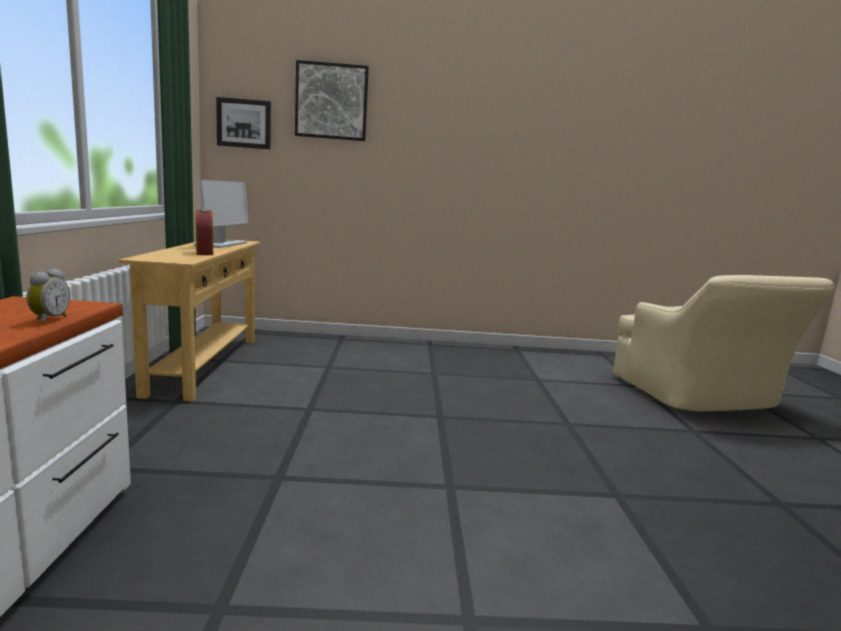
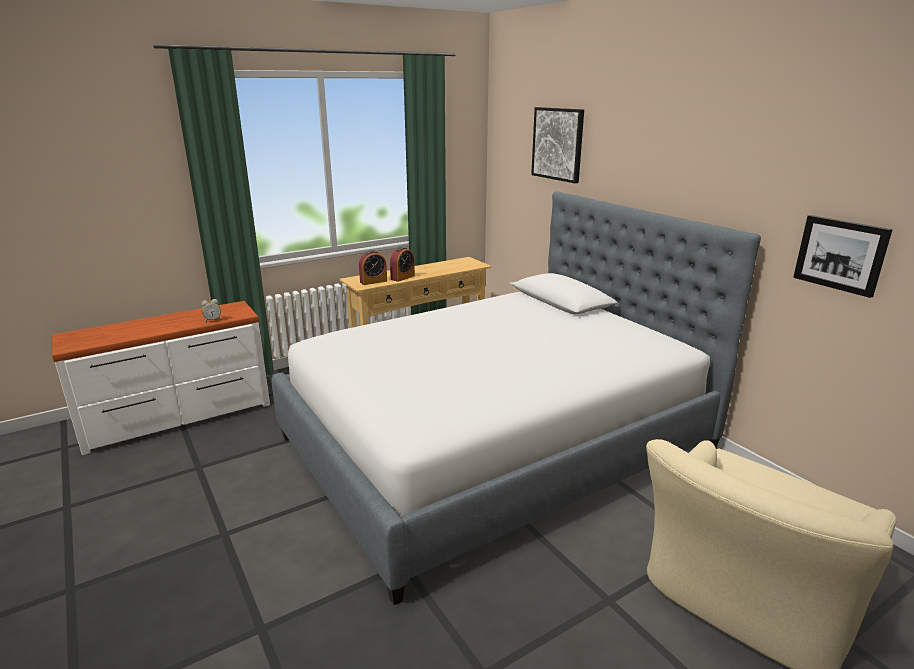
camera: 60 degrees right, 10 degrees up
monitor [194,180,248,248] -> none
picture [216,97,271,149] -> picture moved to [793,215,893,298]
none -> bed [271,191,761,605]
none -> alarm clock [359,250,387,285]

